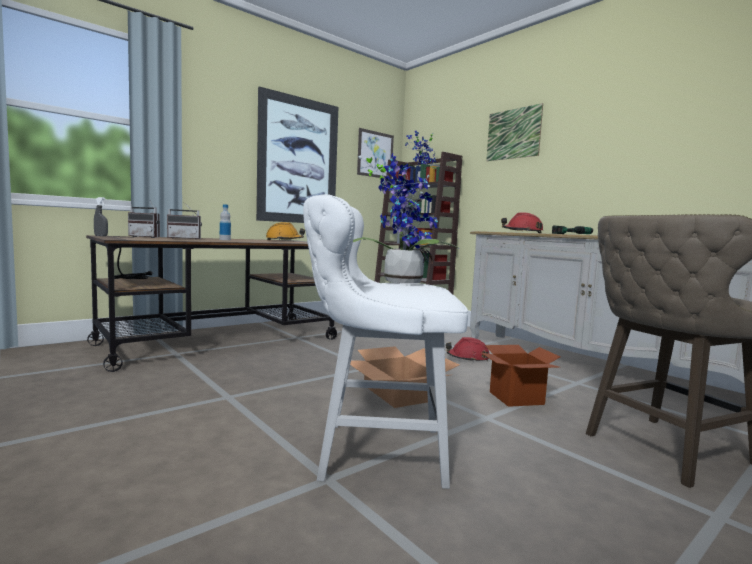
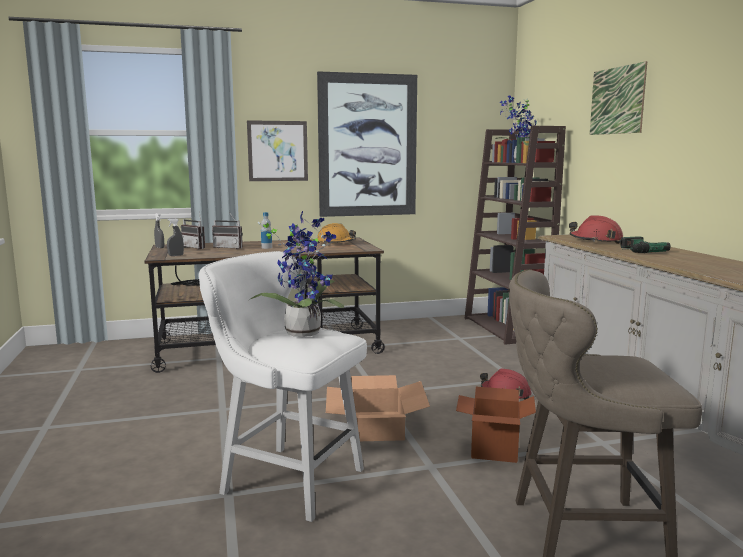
camera: 25 degrees right, 5 degrees up
picture [357,128,394,179] -> picture moved to [247,120,308,181]
none -> grey spray bottle [167,218,184,256]

